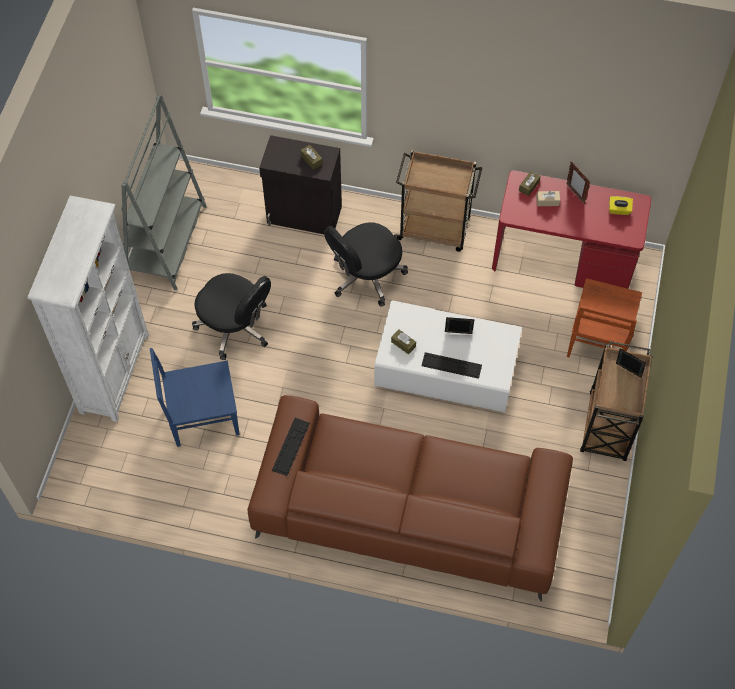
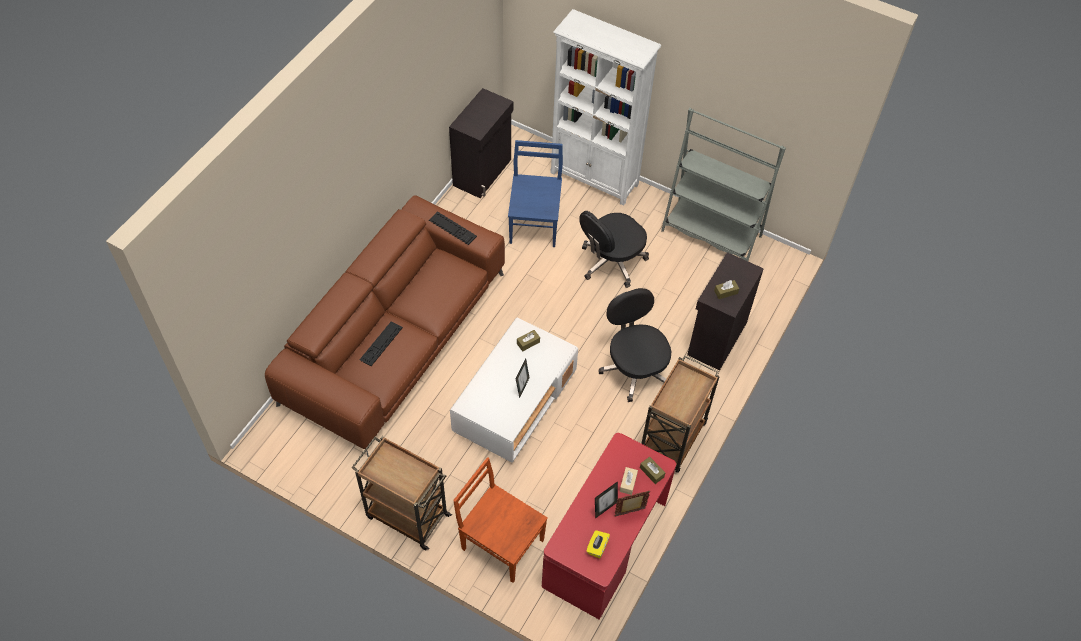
camera: 105 degrees right, 5 degrees down
keyboard [422,352,482,379] -> keyboard moved to [360,322,403,366]
picture frame [616,348,646,378] -> picture frame moved to [595,481,618,519]
none -> black cabinet [449,88,513,198]

